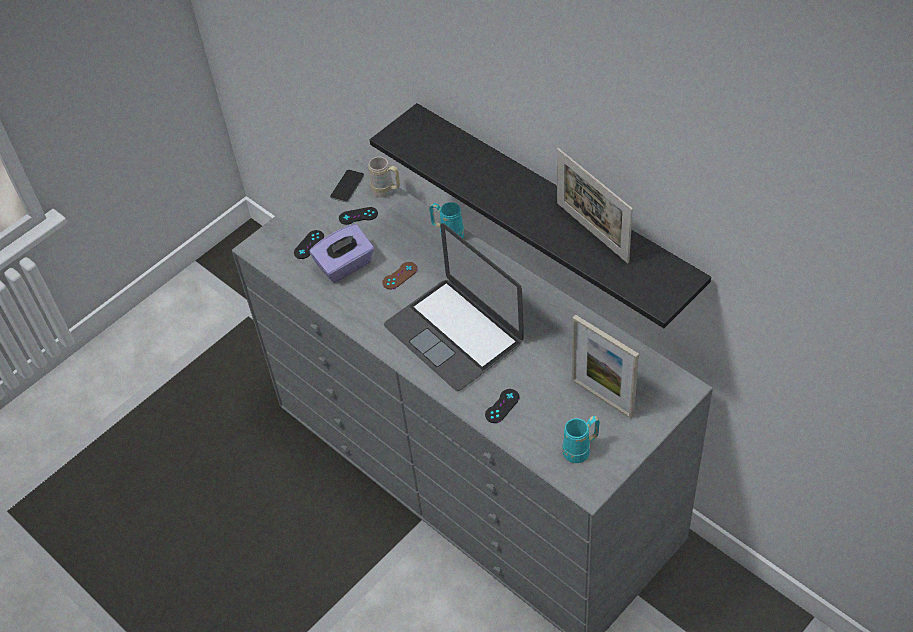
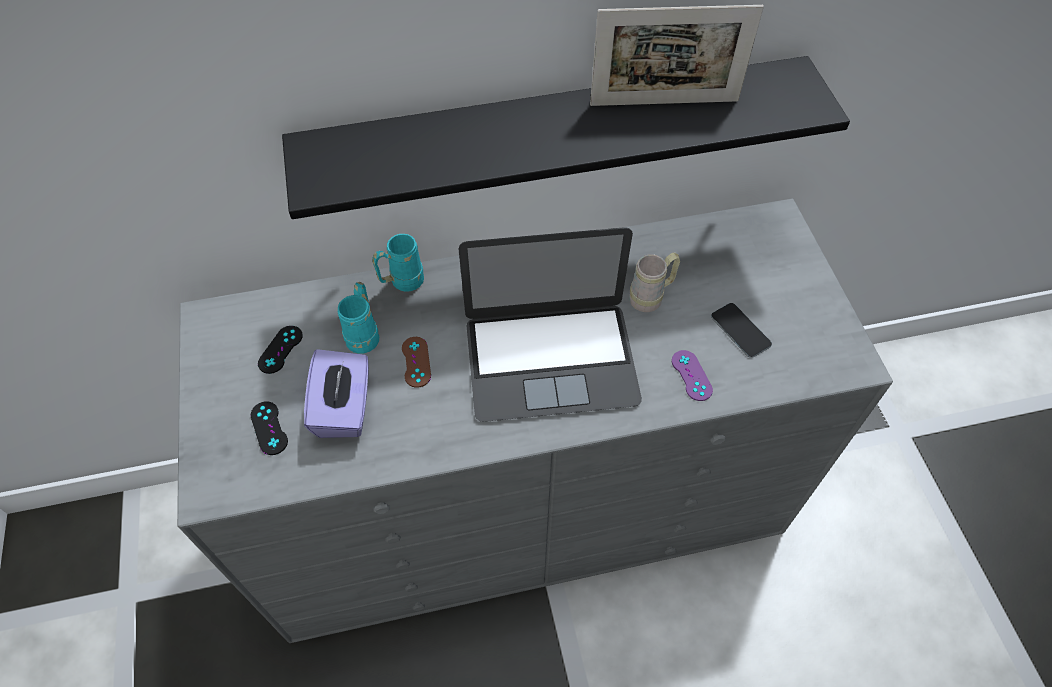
camera: 60 degrees left, 5 degrees up
phone [330,170,364,202] -> phone moved to [711,303,772,358]
beige mug [368,157,400,198] -> beige mug moved to [629,253,680,312]
black game controller [485,389,520,423] -> purple game controller [672,350,713,401]
turquoise mug [562,416,600,463] -> turquoise mug moved to [338,282,379,354]
picture frame [572,315,639,419] -> none

